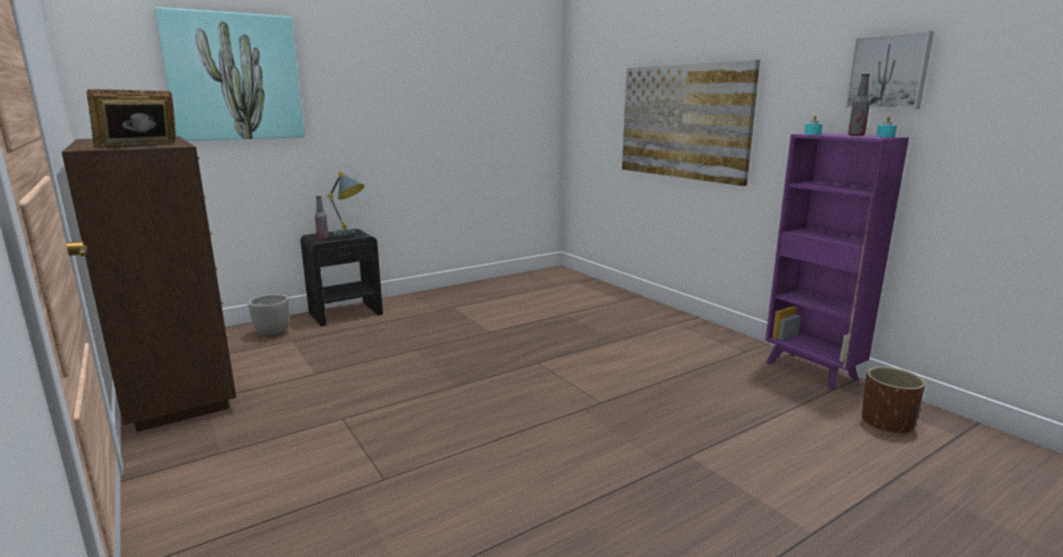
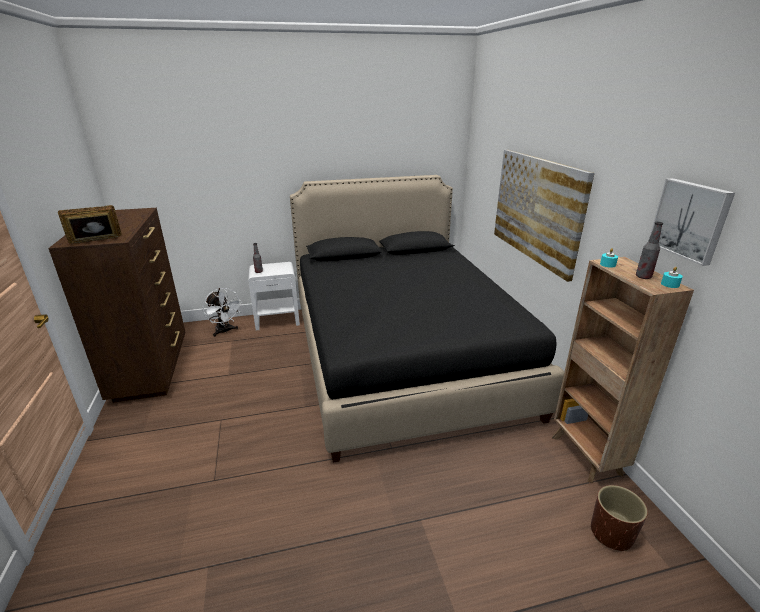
camera: 20 degrees right, 10 degrees up
picture [154,7,305,141] -> none
planter [248,294,290,337] -> white fan [203,288,242,337]
black nightstand [300,229,383,327] -> white nightstand [248,262,300,331]
grey table lamp [327,171,365,237] -> none
purple bookcase [765,133,909,390] -> brown bookcase [552,257,694,483]
none -> black bed [290,175,564,462]

